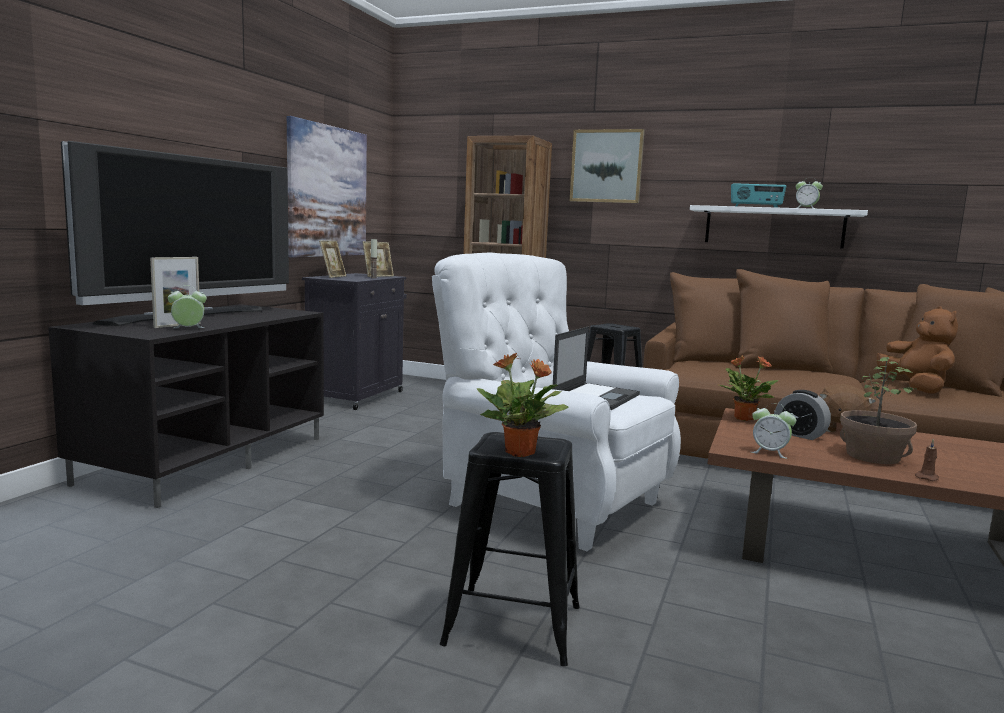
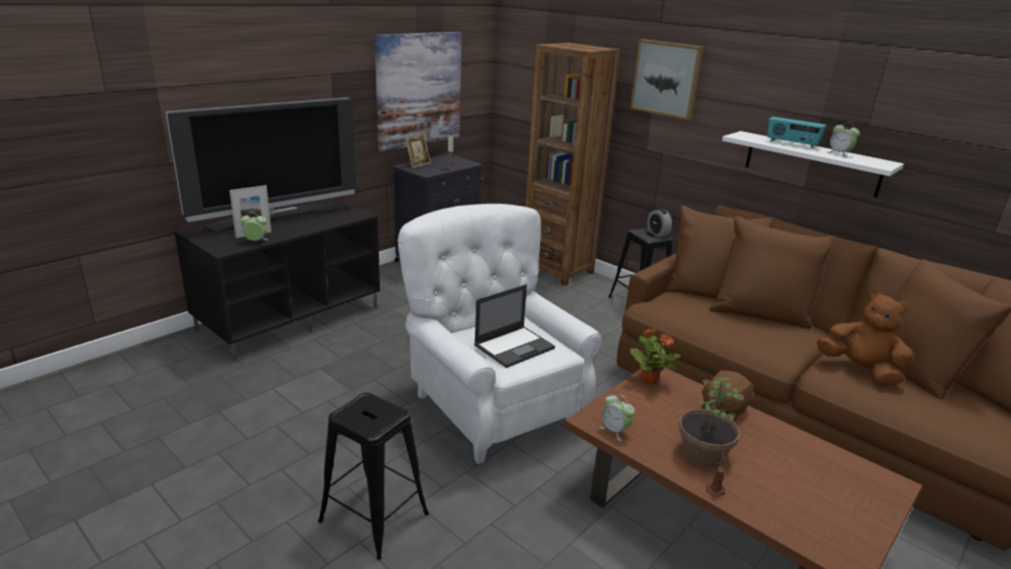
camera: 20 degrees right, 15 degrees up
picture frame [362,241,394,277] -> none
potted plant [477,353,568,457] -> none
alarm clock [775,390,831,440] -> alarm clock moved to [647,208,672,237]
brown plush toy [876,306,958,394] -> brown plush toy turned 60 degrees counterclockwise [817,290,913,386]

